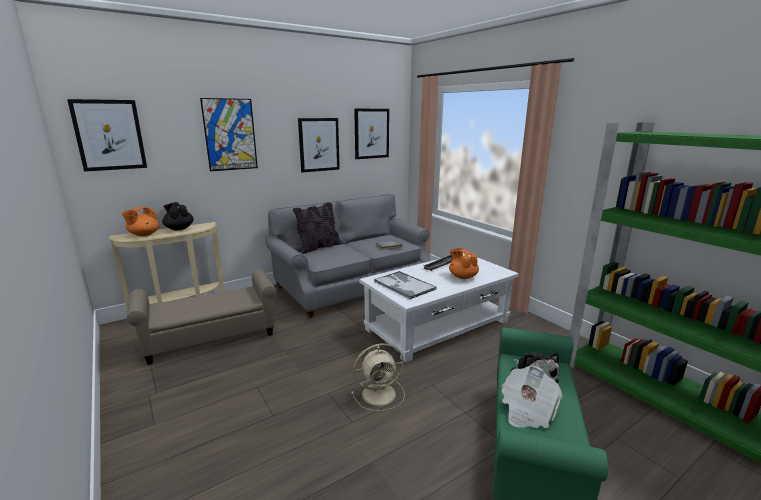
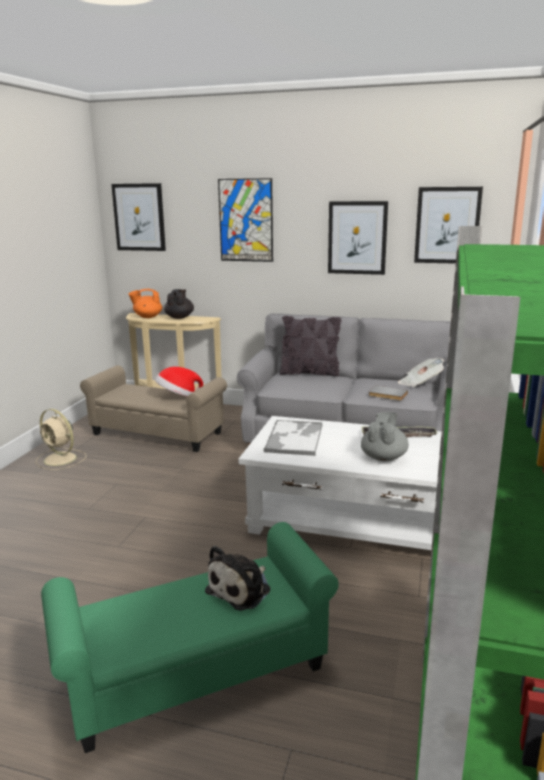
camera: 50 degrees right, 0 degrees up
beige fan [351,343,405,411] -> beige fan moved to [36,409,86,470]
orange teapot [449,248,479,279] -> grey teapot [361,412,409,461]
newspaper [501,365,562,428] -> newspaper moved to [398,358,444,387]
none -> hat [155,367,203,397]

